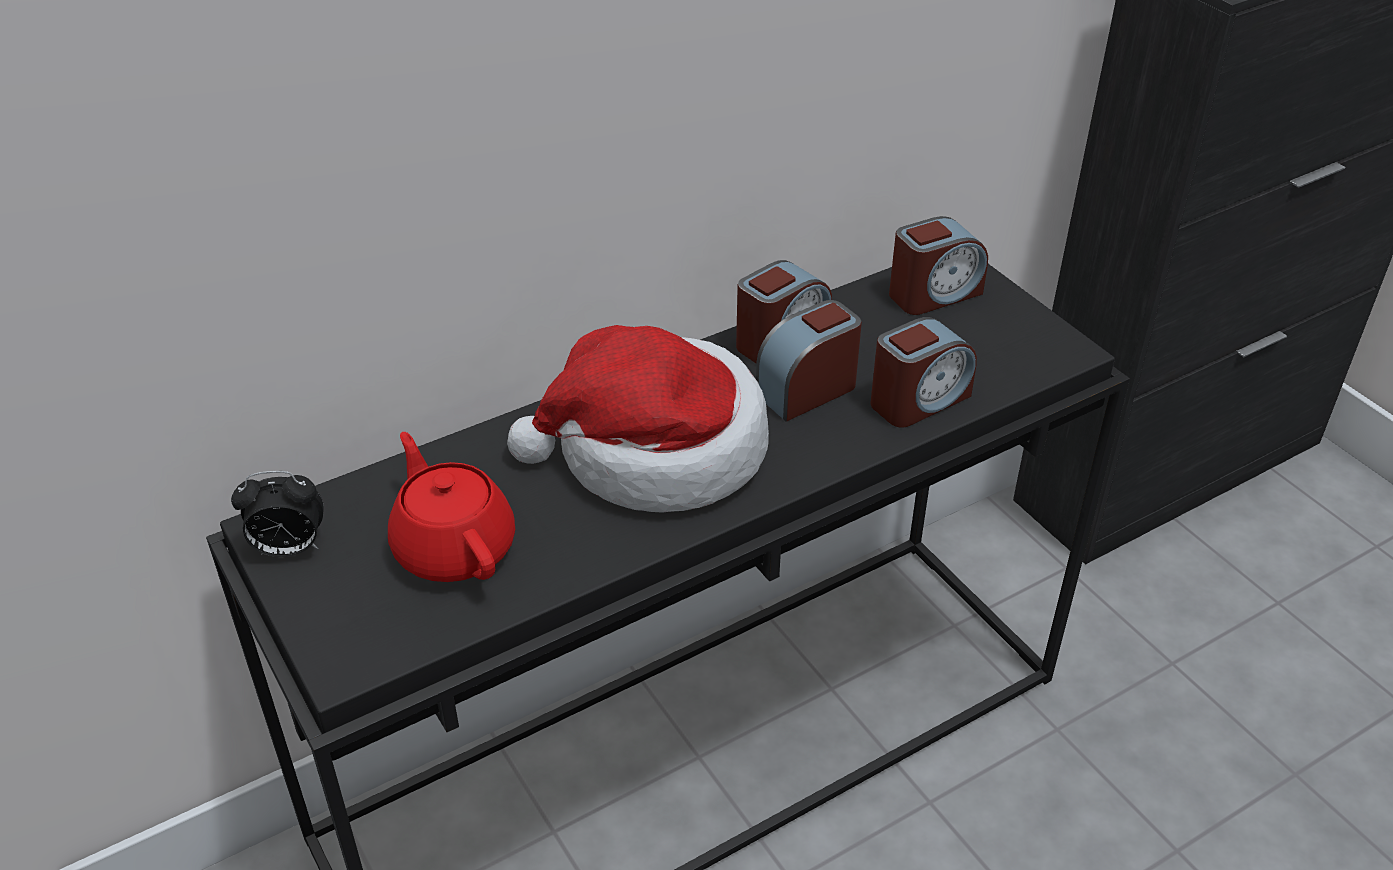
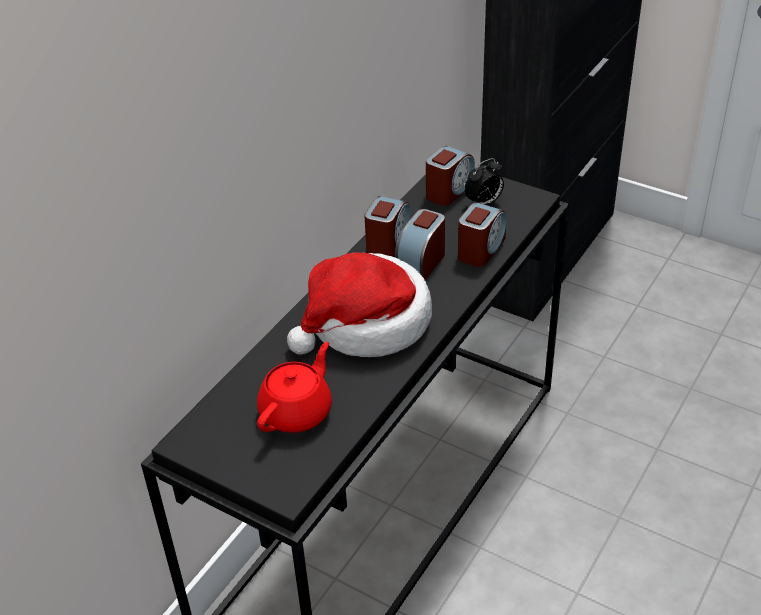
camera: 25 degrees left, 0 degrees up
alarm clock [231,471,324,557] -> alarm clock moved to [464,158,504,205]
red teapot [388,432,515,582] -> red teapot turned 90 degrees clockwise [257,342,332,433]

